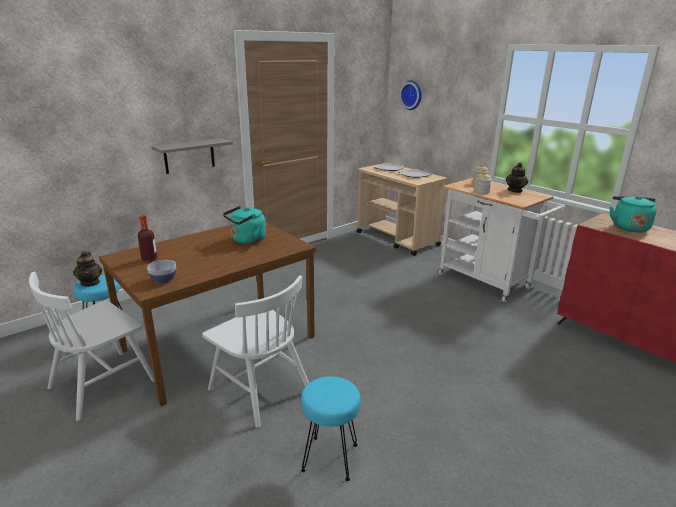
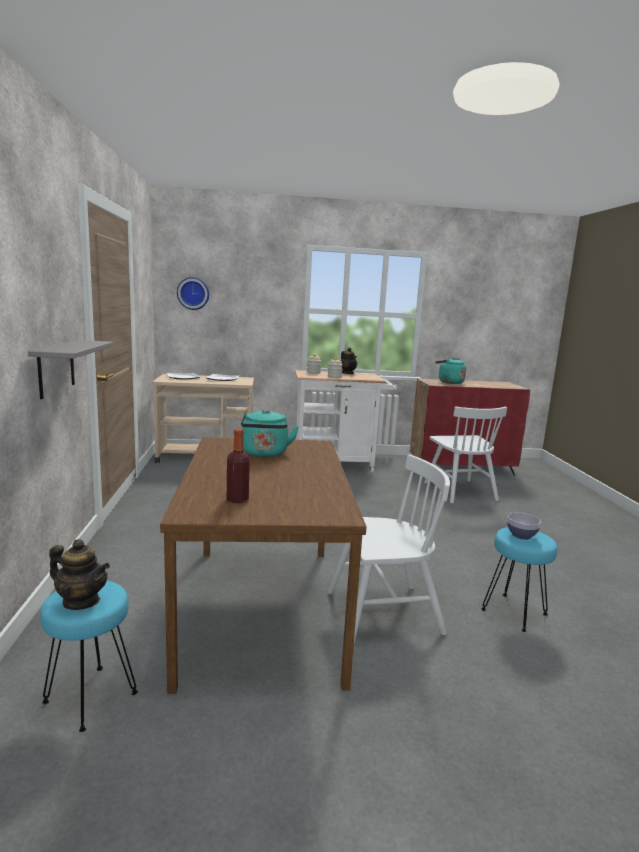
camera: 55 degrees left, 10 degrees down
white chair [29,272,155,421] -> white chair moved to [424,406,507,503]
bowl [147,260,176,284] -> bowl moved to [507,512,541,540]

